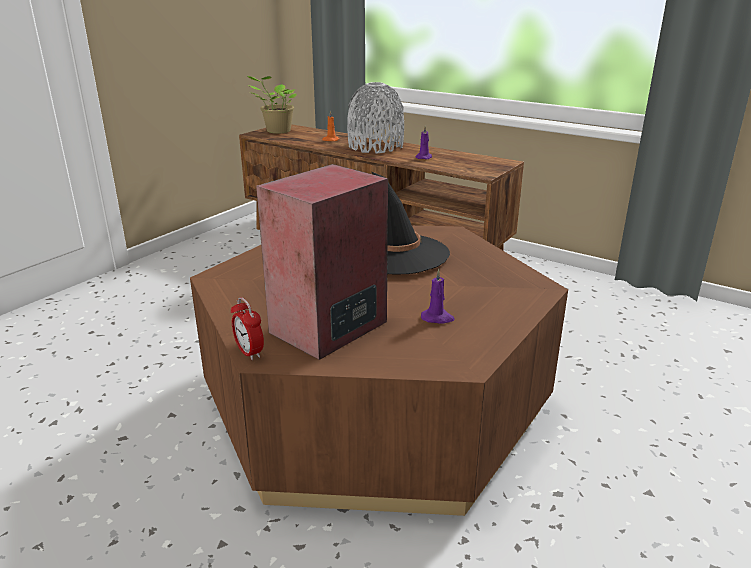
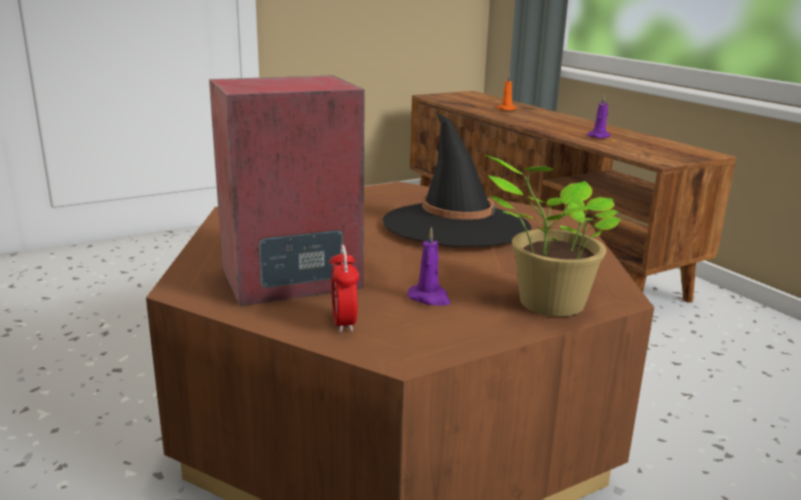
camera: 25 degrees right, 5 degrees down
alarm clock [231,297,264,360] -> alarm clock moved to [329,245,359,333]
potted plant [247,76,297,134] -> potted plant moved to [486,155,621,317]
grey vase [347,82,404,154] -> none

